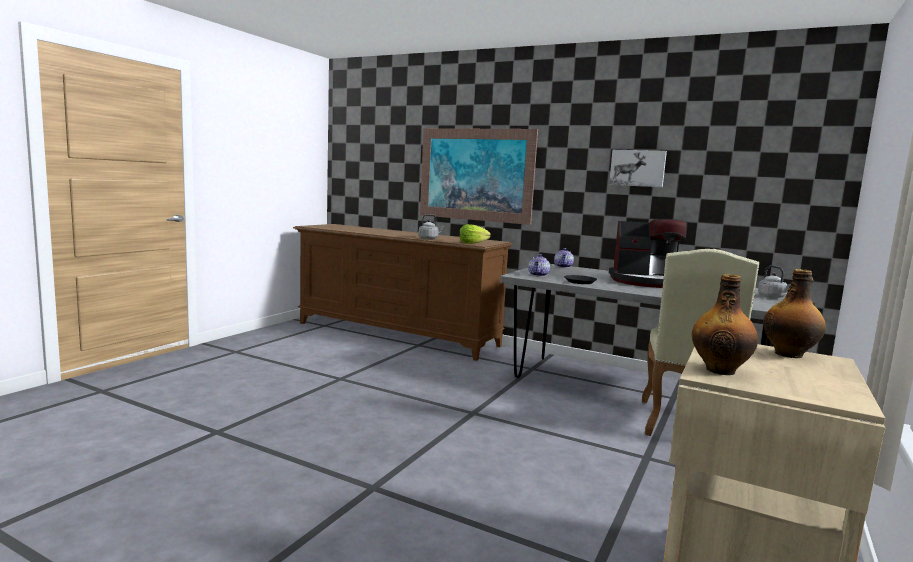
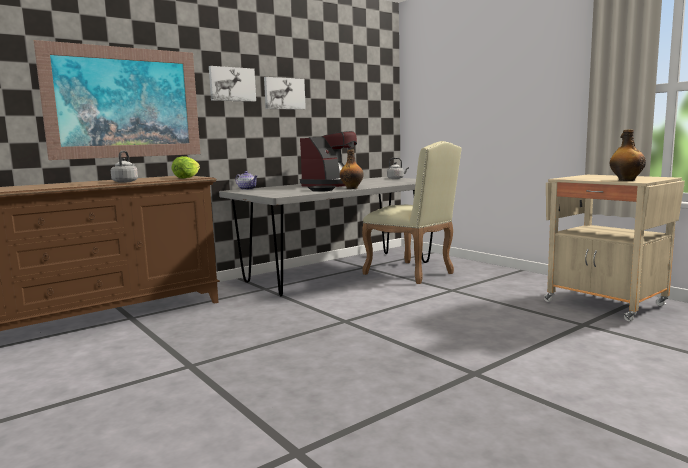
camera: 65 degrees left, 0 degrees up
teapot [528,254,550,277] -> none
bottle [763,269,826,358] -> bottle moved to [340,149,364,189]
none -> picture [209,66,256,102]

